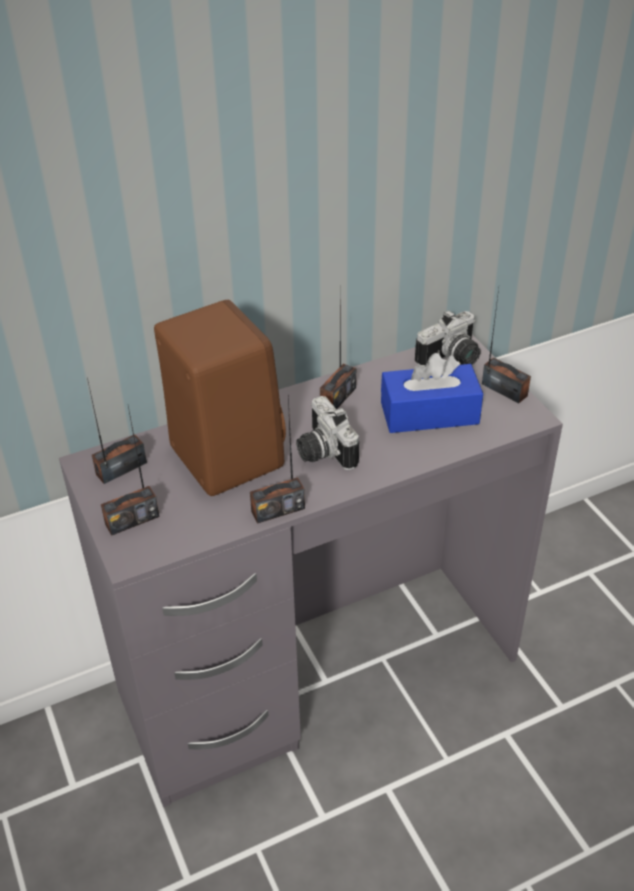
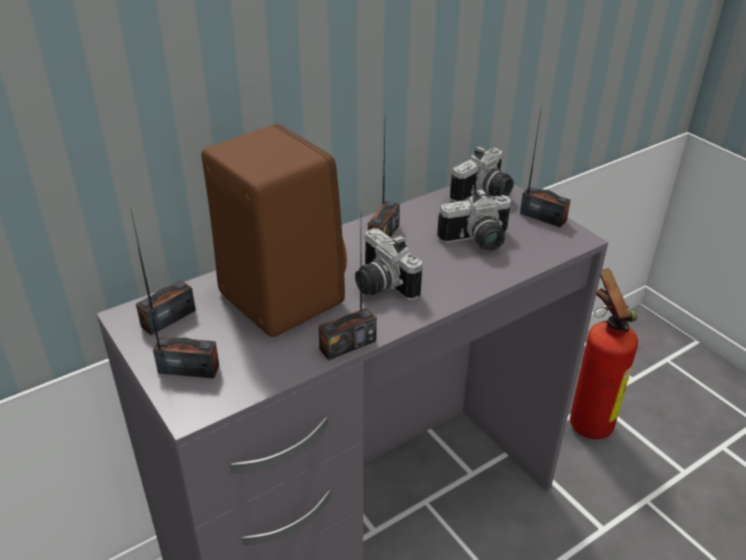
camera: 10 degrees left, 5 degrees down
radio [101,406,160,536] -> radio turned 135 degrees counterclockwise [138,248,219,379]
blue tissue box [381,353,483,433] -> camera [437,188,511,251]
none -> fire extinguisher [570,268,638,440]

